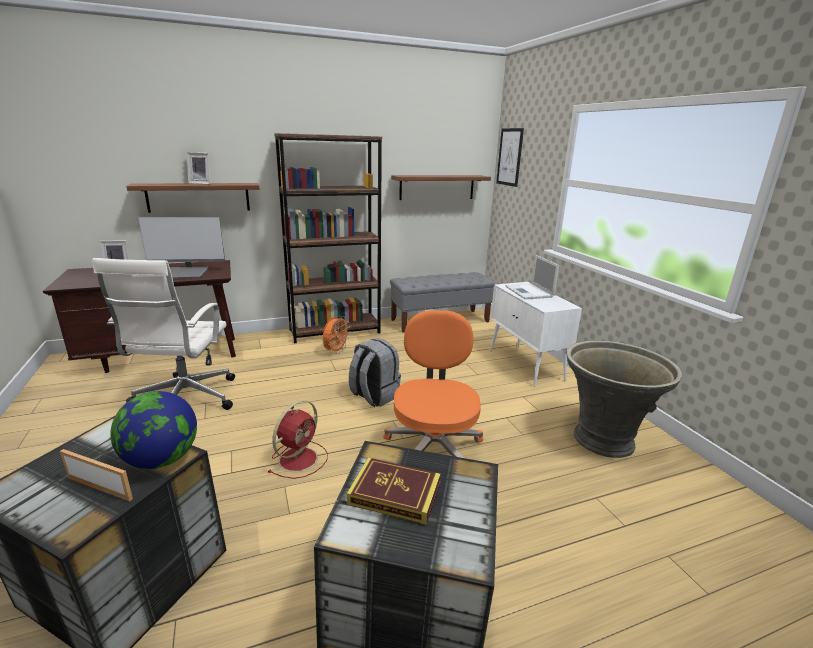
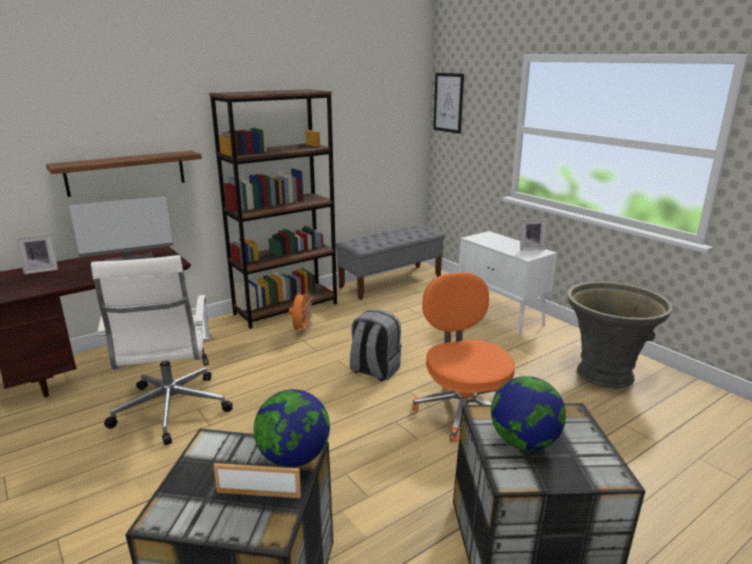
camera: 15 degrees left, 0 degrees up
picture frame [187,152,211,185] -> picture frame moved to [520,219,547,250]
red fan [268,400,328,479] -> none
book [347,458,441,525] -> globe [491,376,566,451]
shelf [391,175,491,200] -> none
laptop [506,255,559,299] -> none

